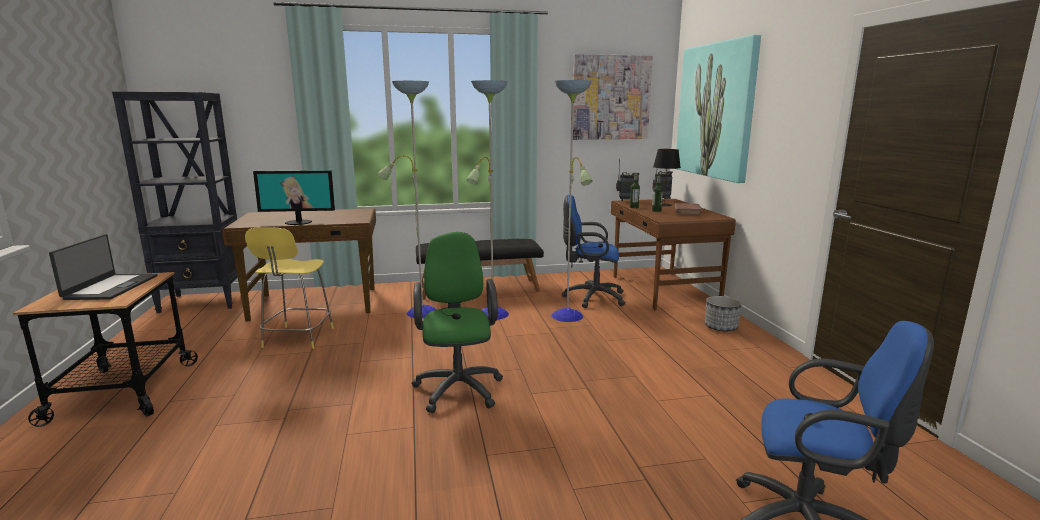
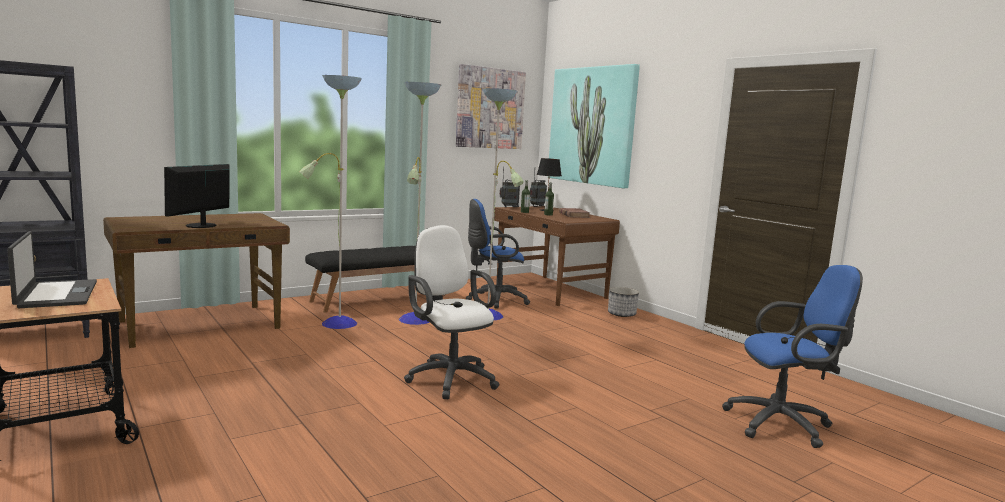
camera: 25 degrees left, 5 degrees down
yellow stool [245,227,334,349] -> none
monitor [253,170,335,225] -> monitor turned 135 degrees clockwise [164,164,230,228]
green office chair [412,232,503,413] -> white office chair [404,225,500,399]

